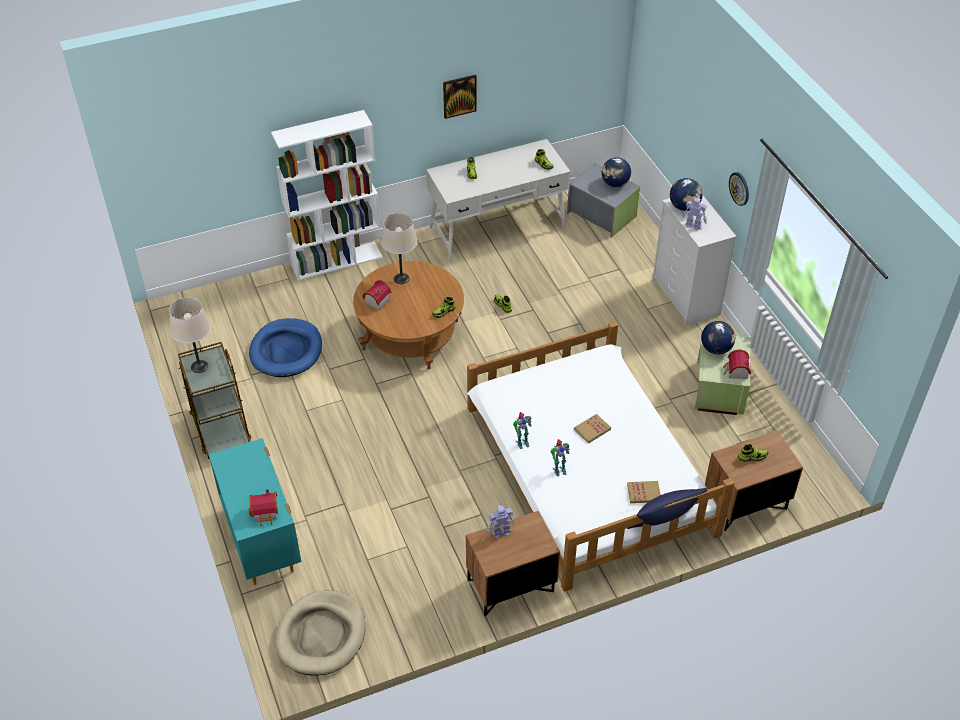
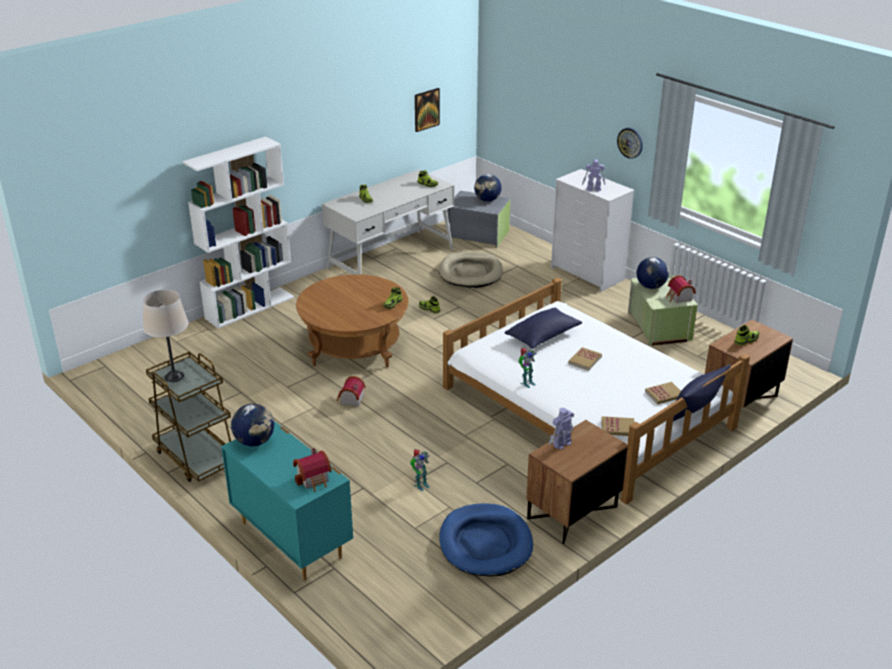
camera: 20 degrees left, 15 degrees down
blue dog bed [249,318,322,377] -> blue dog bed moved to [439,503,533,576]
beige dog bed [275,590,365,675] -> beige dog bed moved to [439,252,503,288]
toy house [362,280,392,310] -> toy house moved to [337,376,366,407]
beige table lamp [381,213,417,284] -> none
picture [443,75,477,119] -> picture moved to [415,88,440,132]
toy robot [551,439,570,477] -> toy robot moved to [410,449,430,491]
globe [670,178,703,211] -> globe moved to [231,404,274,446]
none -> blue pillow [505,308,582,349]
none -> book [601,416,634,436]

